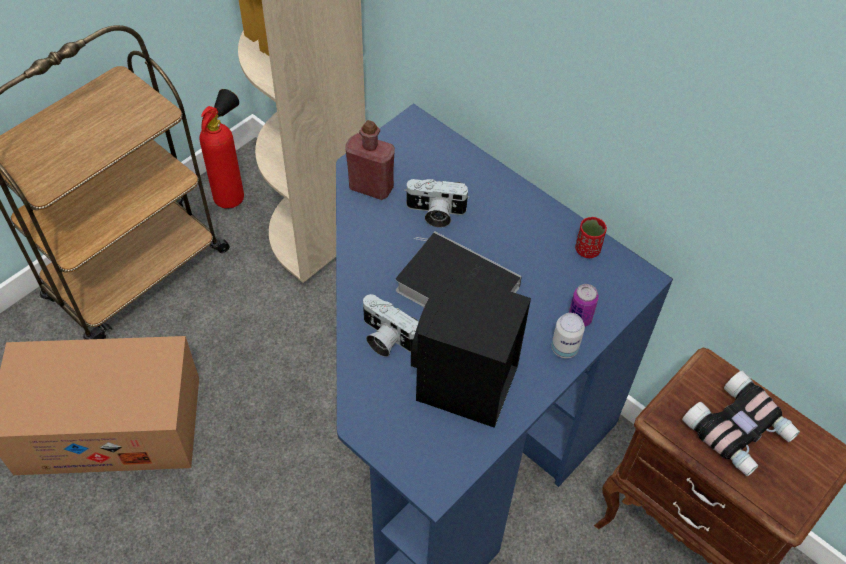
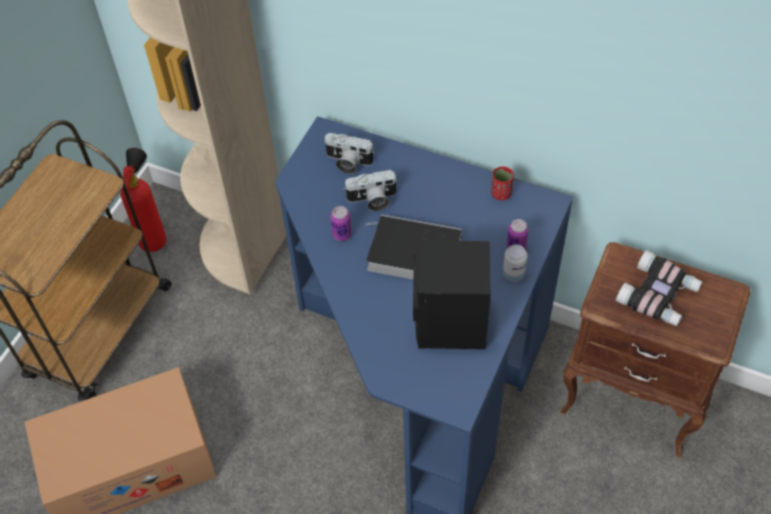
camera: 15 degrees left, 0 degrees up
red bottle [345,120,395,200] -> none
camera [363,294,419,357] -> camera moved to [324,133,374,174]
none -> can [330,206,352,241]

